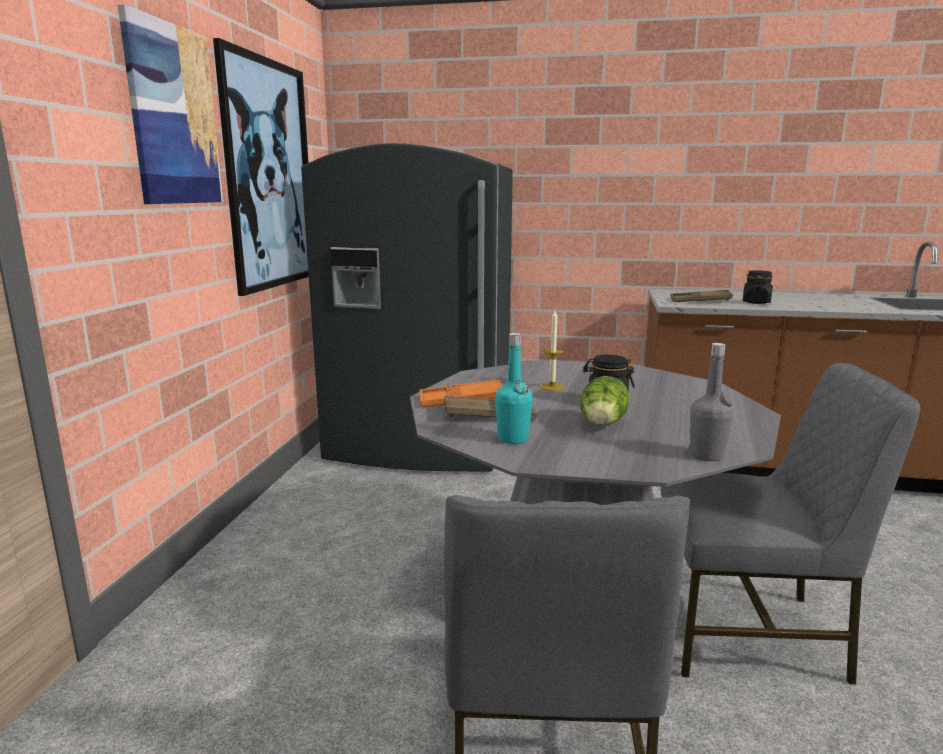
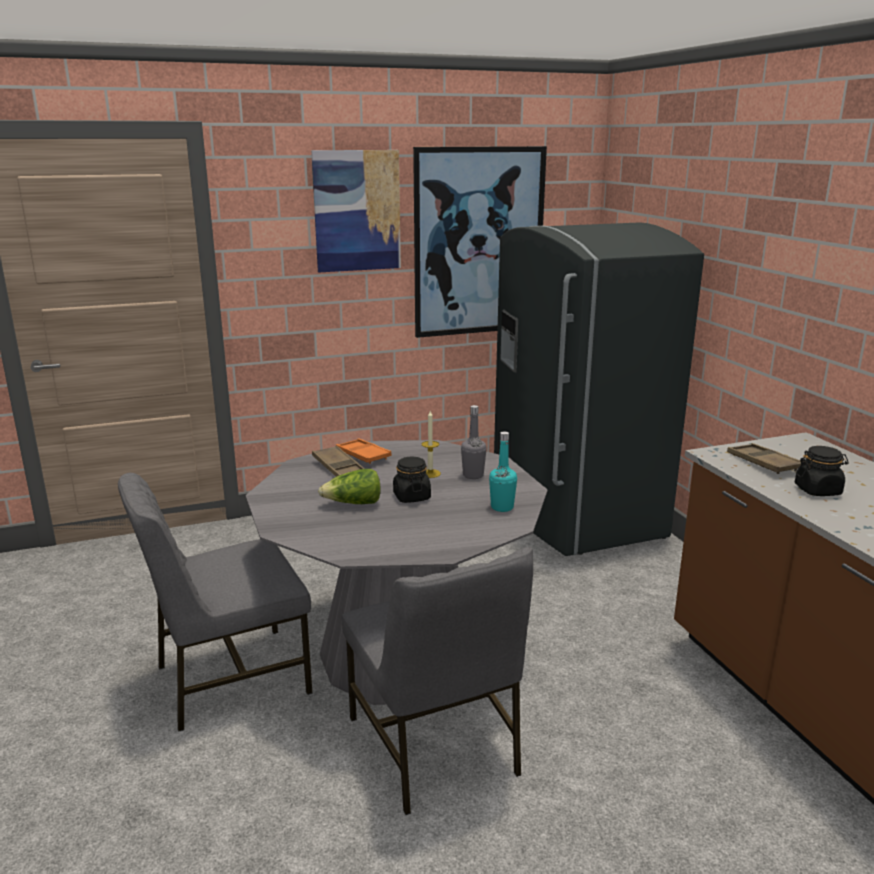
camera: 60 degrees right, 5 degrees up
turquoise bottle [495,333,533,444] -> turquoise bottle moved to [489,432,517,512]
grey bottle [689,343,733,461] -> grey bottle moved to [461,405,487,479]

